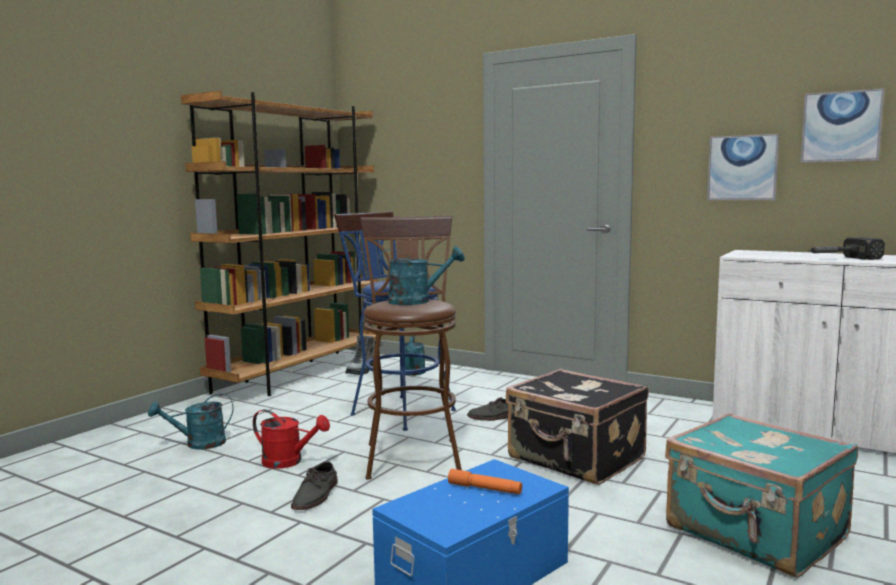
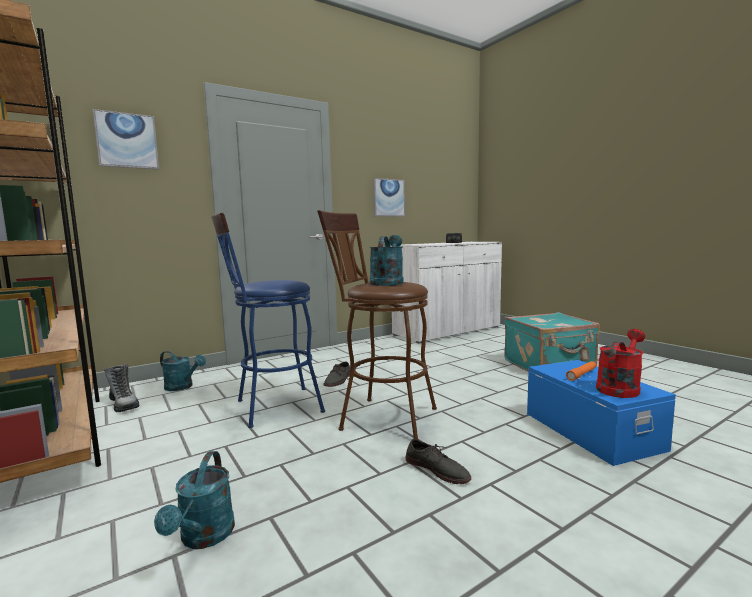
camera: 65 degrees left, 0 degrees up
red watering can [253,409,330,469] -> red watering can moved to [596,329,645,398]
black suitcase [506,369,649,485] -> none
picture [801,88,884,163] -> picture moved to [93,109,159,169]

